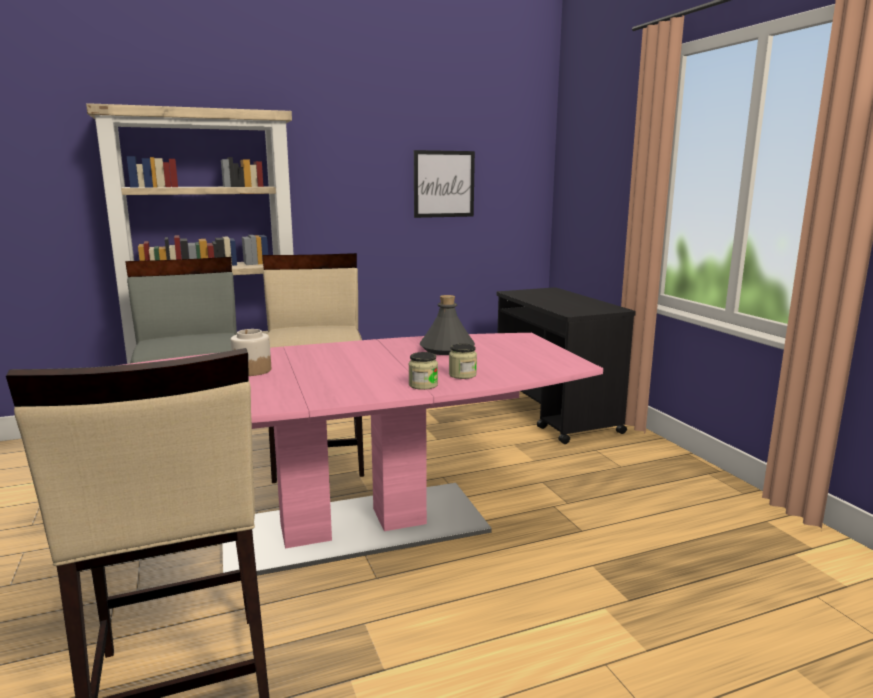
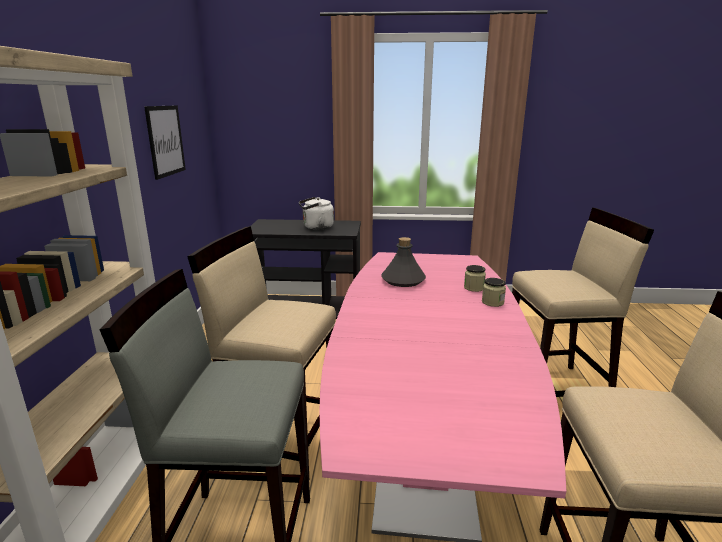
camera: 65 degrees left, 5 degrees up
jar [230,329,271,376] -> none
none -> white kettle [299,197,334,230]
none -> beige stool [512,207,654,397]

